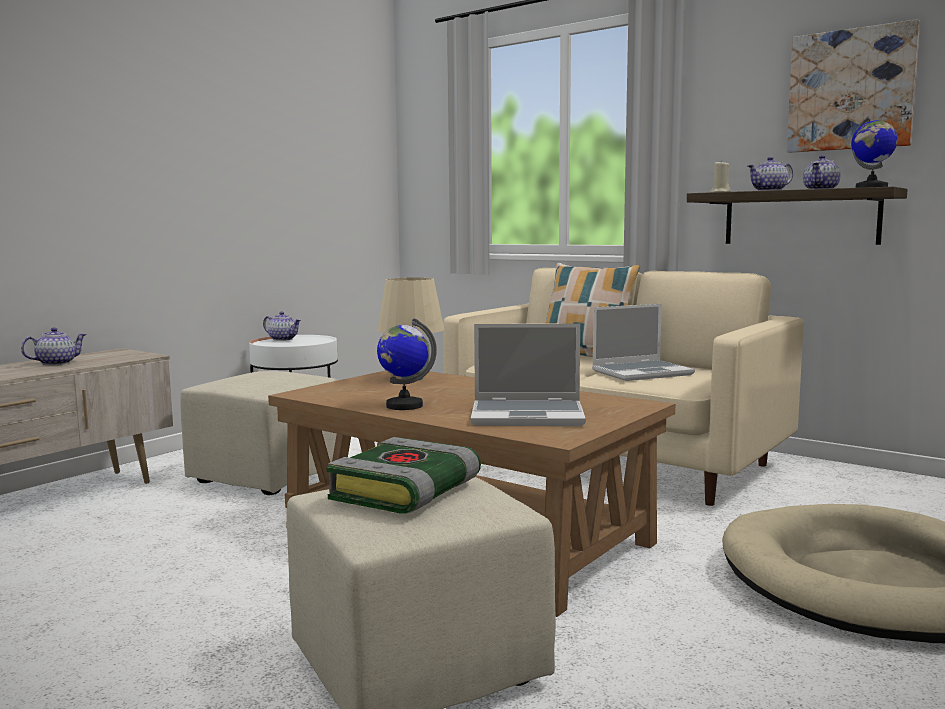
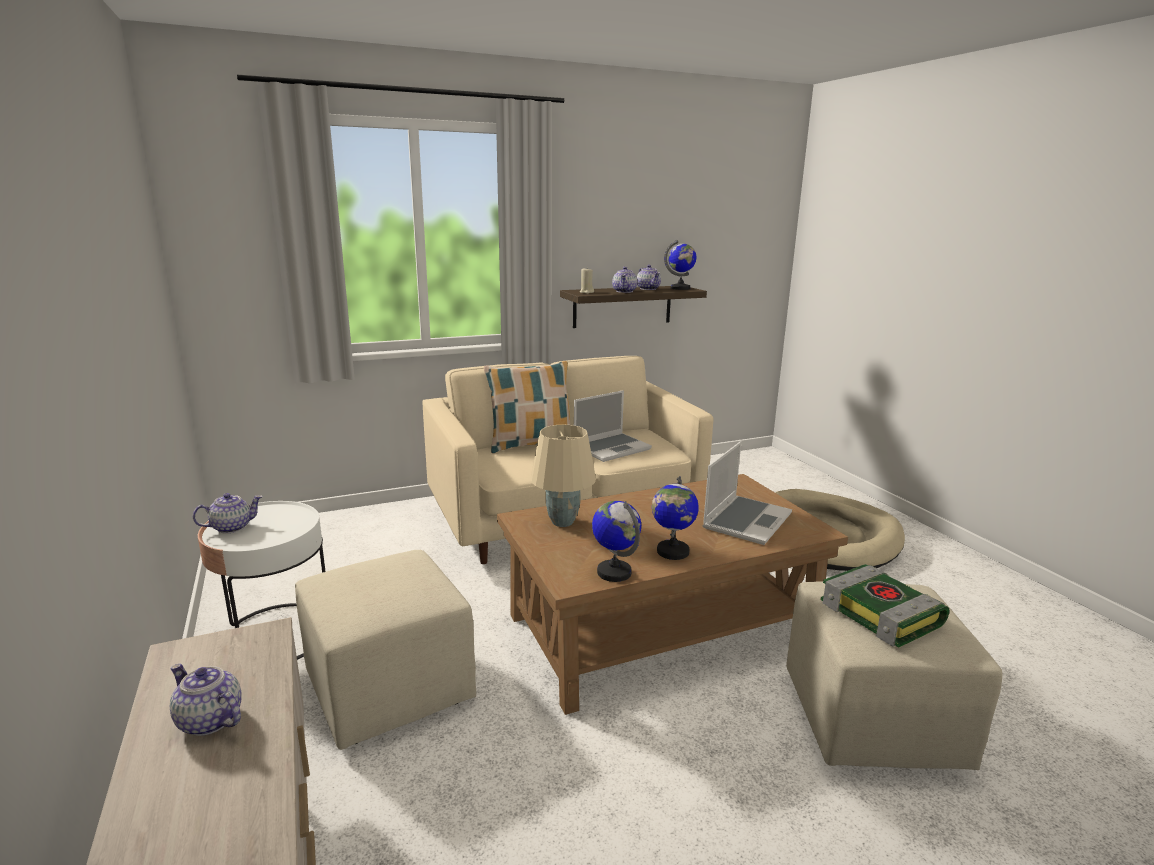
camera: 60 degrees left, 10 degrees up
teapot [21,327,87,365] -> teapot turned 45 degrees counterclockwise [170,664,242,736]
laptop [592,304,695,381] -> laptop turned 45 degrees clockwise [574,390,652,462]
picture [787,19,920,153] -> none
none -> globe [592,501,641,582]

